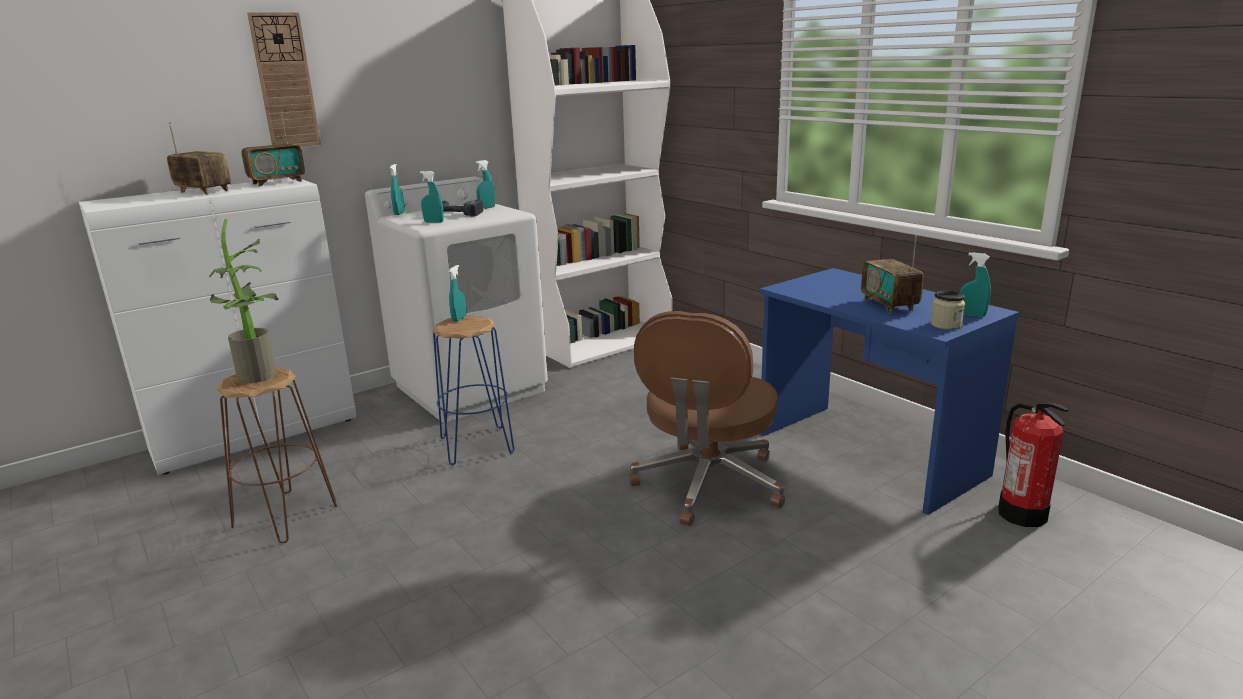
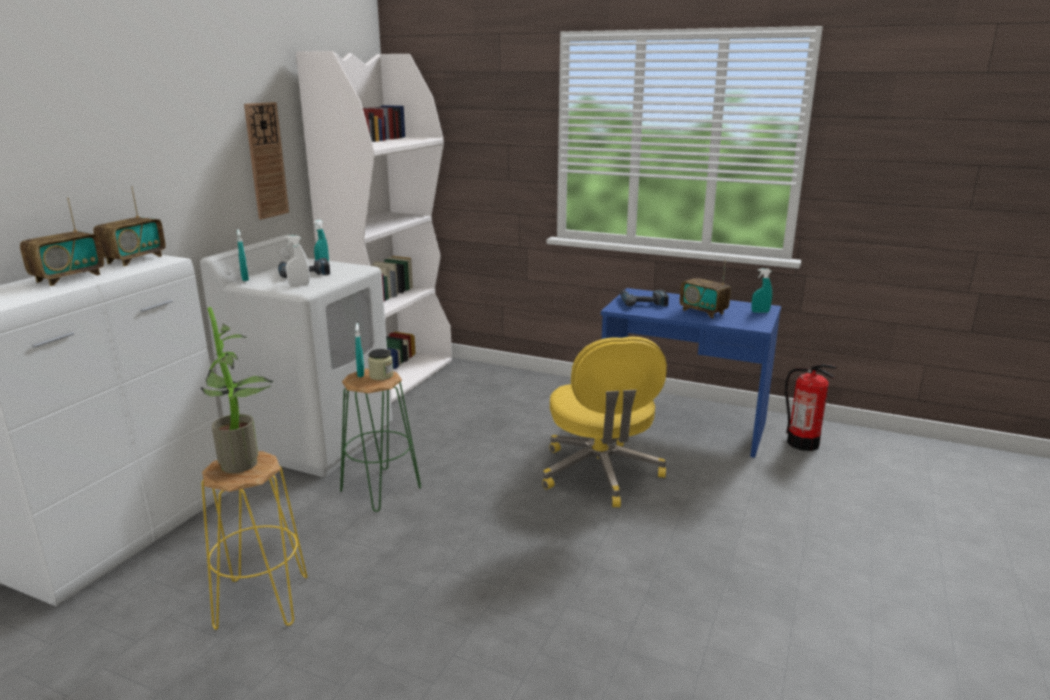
camera: 30 degrees left, 0 degrees up
radio [167,122,231,195] -> radio turned 120 degrees clockwise [20,198,104,286]
brown stool [216,367,337,543] -> yellow stool [201,451,308,630]
wall clock [247,12,321,147] -> wall clock moved to [244,102,289,219]
turquoise spray bottle [420,171,444,223] -> white spray bottle [285,235,310,285]
blue stool [432,315,515,465] -> green stool [340,369,421,512]
brown office chair [629,311,785,526] -> yellow office chair [542,336,667,507]
jar [930,291,965,330] -> jar moved to [368,349,393,380]
none -> power drill [620,290,669,307]

